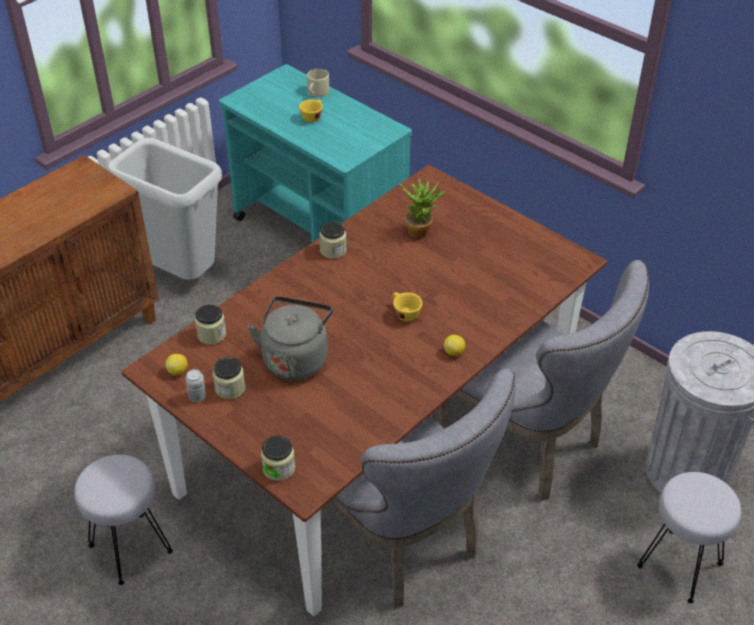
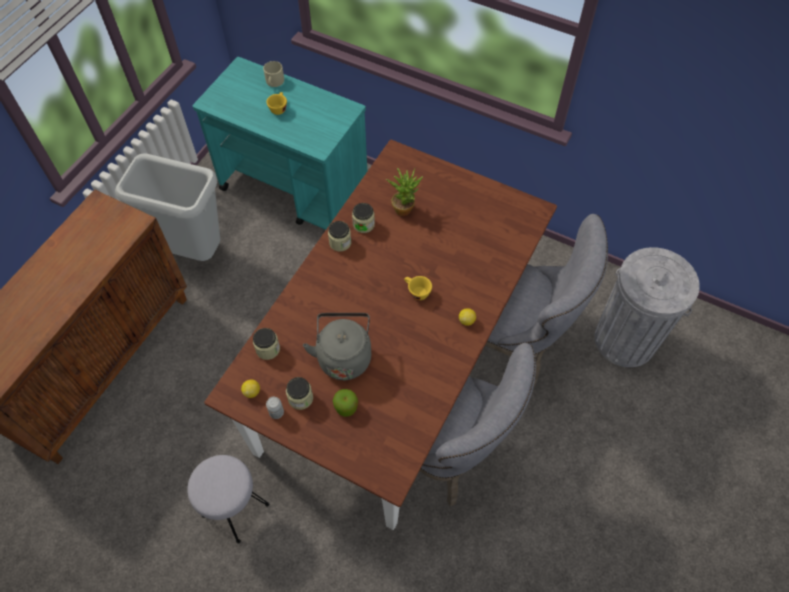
camera: 15 degrees left, 15 degrees up
jar [261,436,295,481] -> jar moved to [352,203,375,233]
grey stool [637,472,741,603] -> none
none -> apple [333,389,358,417]

